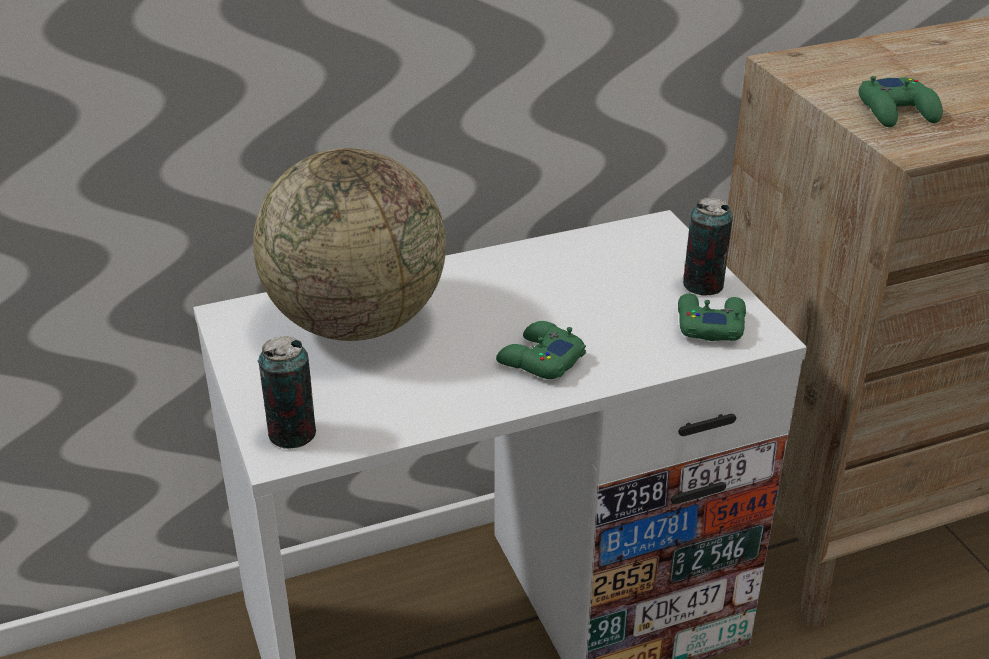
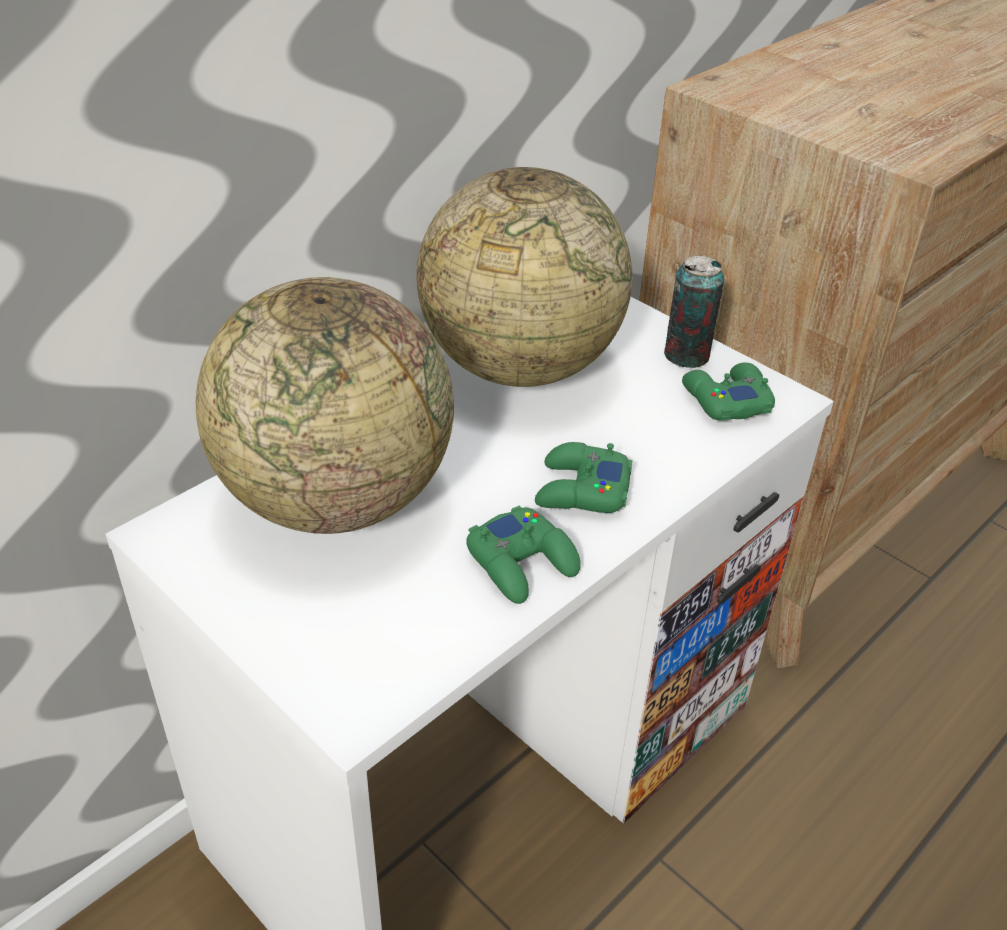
camera: 25 degrees left, 5 degrees up
can [258,336,316,448] -> none
green game controller [859,76,943,127] -> green game controller moved to [466,505,581,604]
none -> globe [417,167,632,387]

